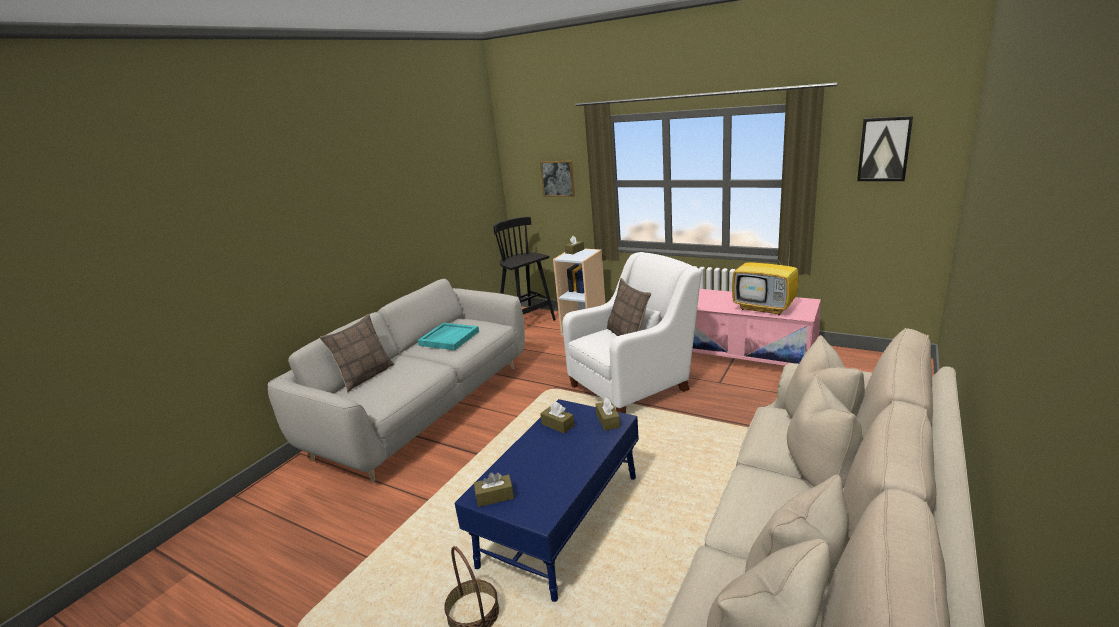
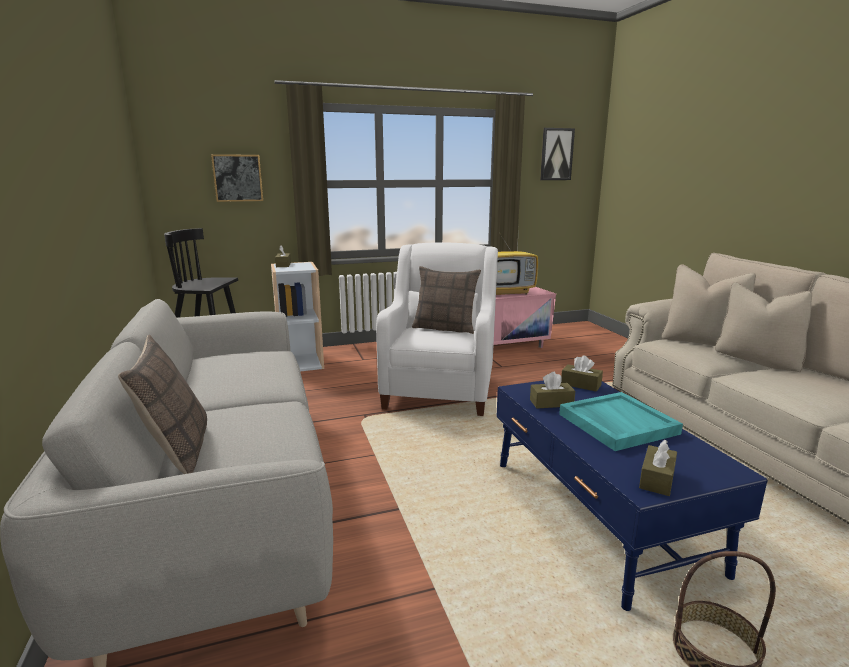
camera: 50 degrees left, 5 degrees down
turquoise tray [417,323,479,350] -> turquoise tray moved to [559,392,683,451]

